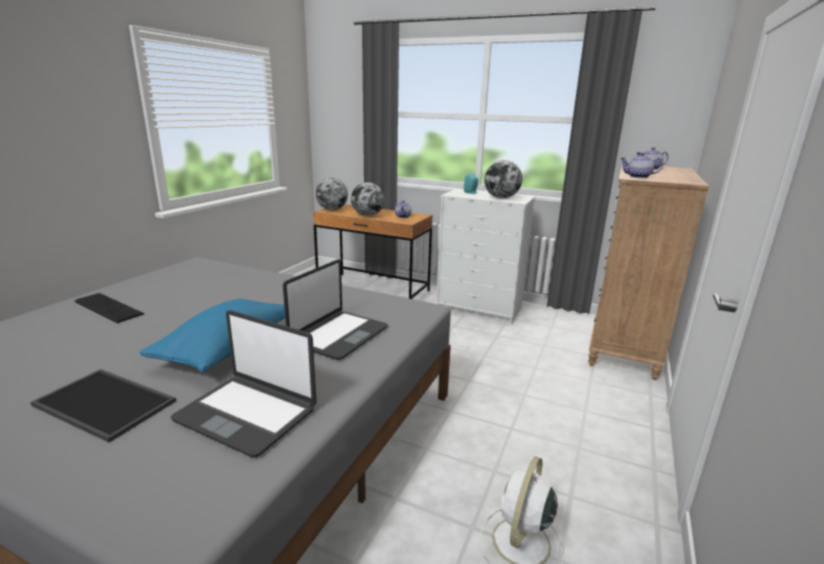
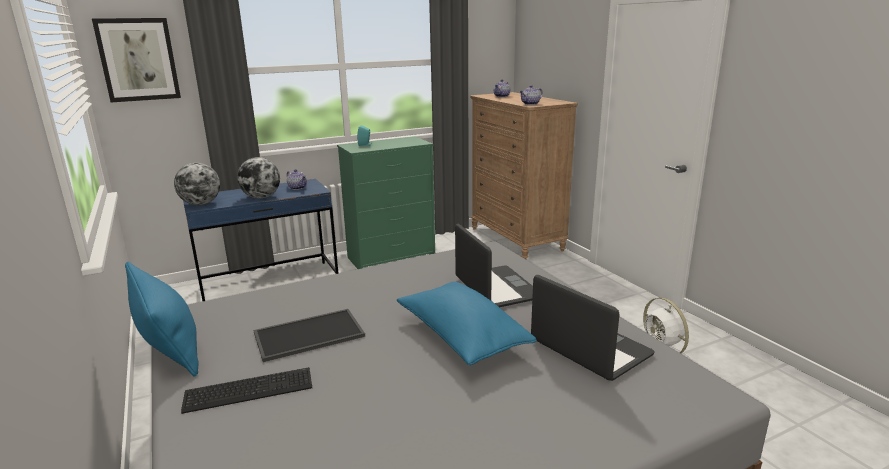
camera: 50 degrees left, 0 degrees up
tray [30,369,176,442] -> tray moved to [254,309,365,362]
laptop [170,310,316,458] -> laptop turned 105 degrees counterclockwise [531,275,655,381]
brown desk [313,204,433,299] -> blue desk [183,179,338,301]
white dresser [436,189,535,324] -> green dresser [337,136,435,269]
globe [484,160,522,199] -> none
none -> picture [92,18,181,102]
none -> blue pillow [125,262,198,377]

